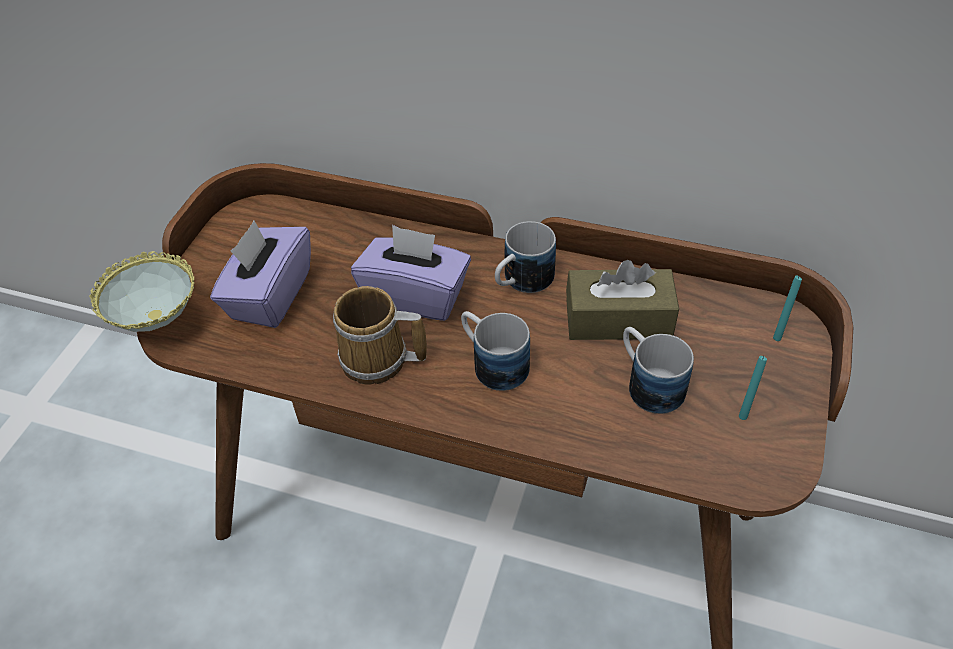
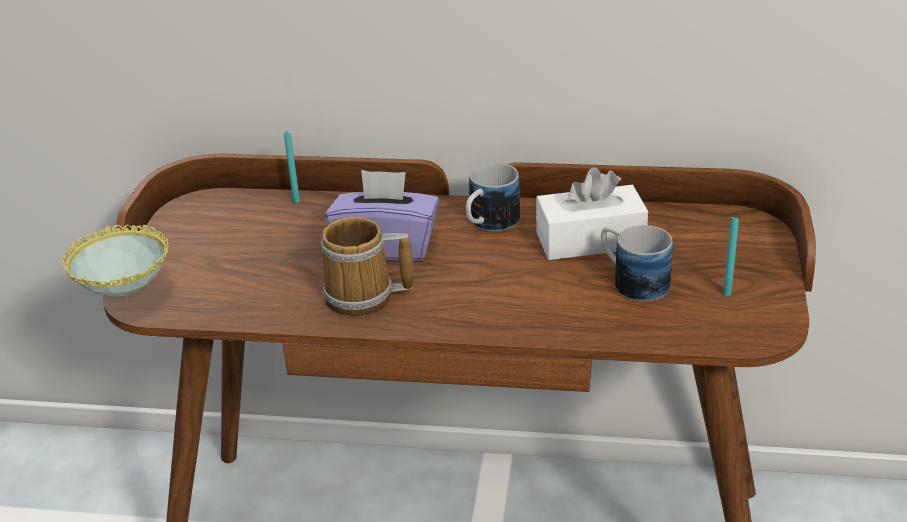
camera: 10 degrees left, 15 degrees down
purple tissue box [210,221,311,328] -> none
mug [461,311,530,391] -> none
brown tissue box [566,260,679,340] -> white tissue box [536,167,648,260]
turquoise candle [773,275,802,341] -> turquoise candle moved to [284,132,300,203]

